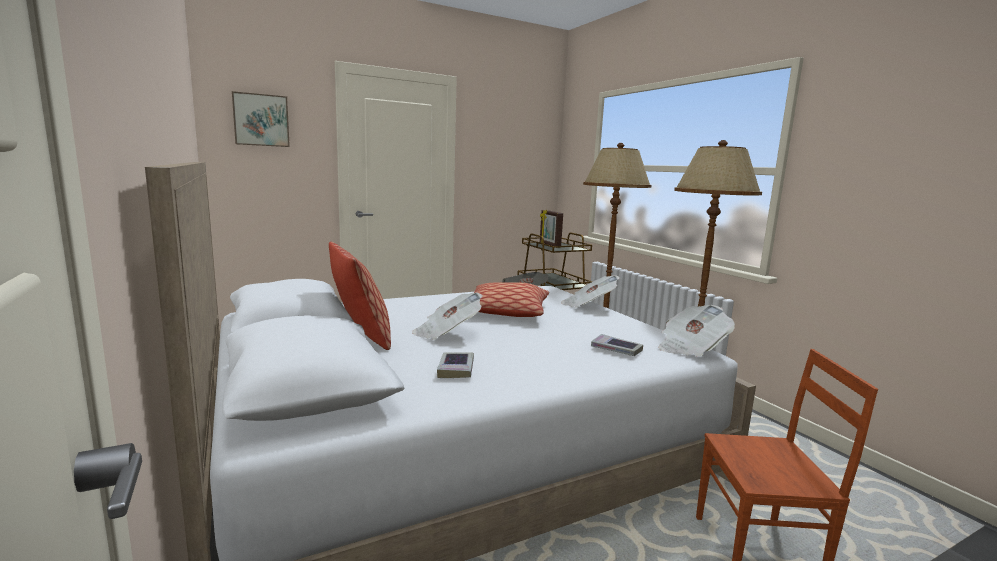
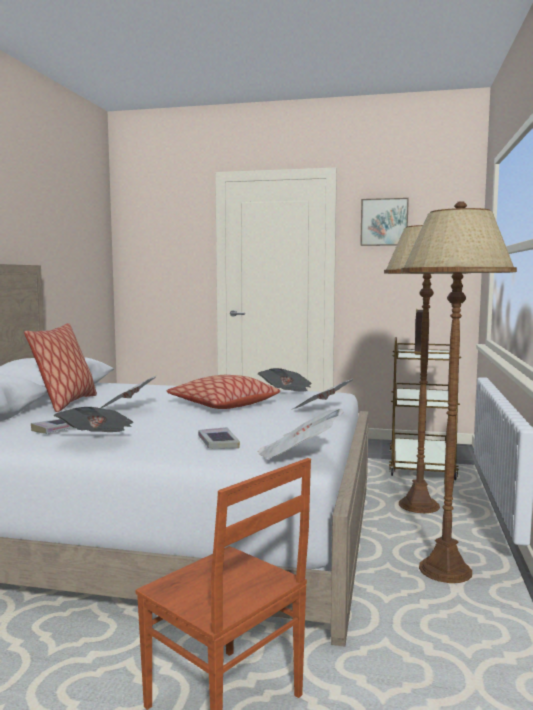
camera: 40 degrees right, 5 degrees down
picture [232,91,290,147] -> picture moved to [360,198,409,246]
none -> newspaper [54,407,133,432]

